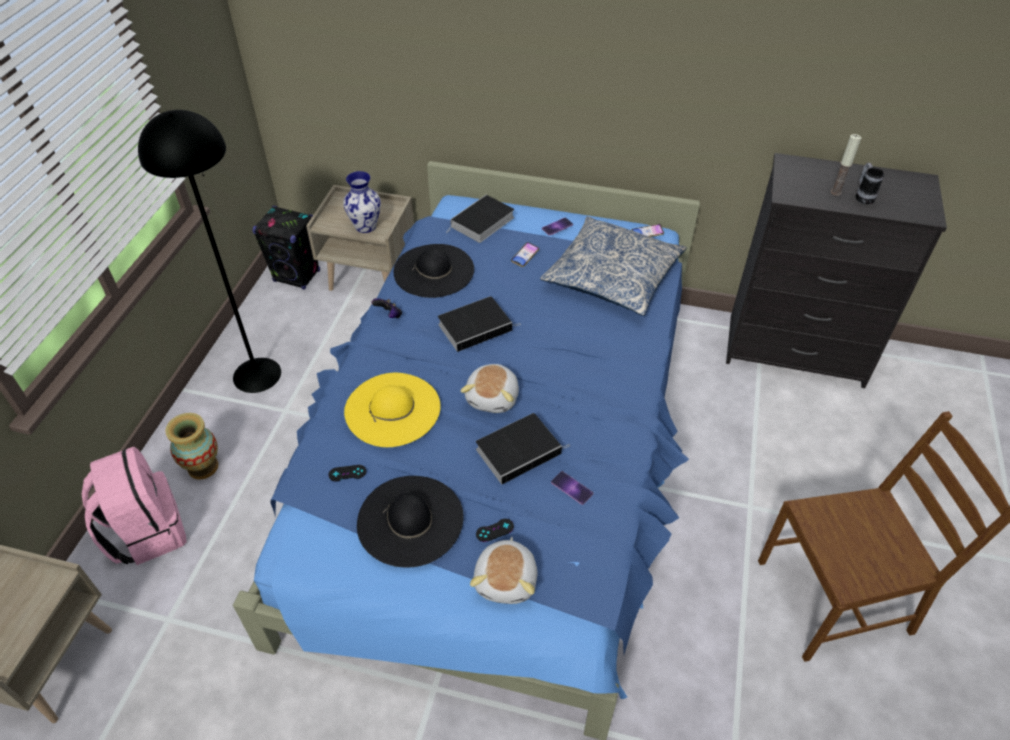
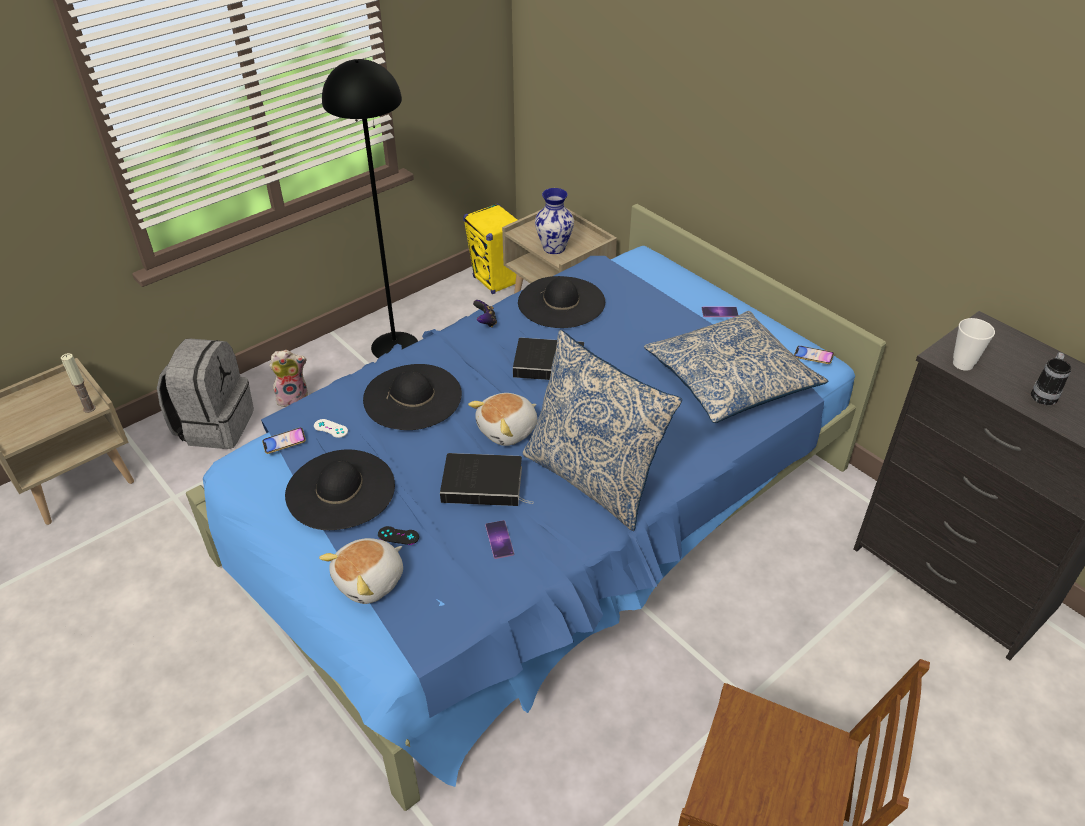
camera: 35 degrees right, 5 degrees down
pink backpack [82,447,187,565] -> grey backpack [157,338,254,449]
vase [165,413,218,479] -> plush toy [269,350,308,407]
black speaker [252,206,320,290] -> yellow speaker [463,203,517,294]
black game controller [328,465,366,482] -> white game controller [314,419,348,438]
yellow hat [344,373,440,447] -> black hat [363,364,462,430]
book [446,195,514,243] -> none
phone [511,242,539,267] -> phone moved to [262,428,306,454]
candle [830,134,861,196] -> candle moved to [61,353,96,413]
none -> pillow [523,330,682,531]
none -> cup [953,318,995,371]

